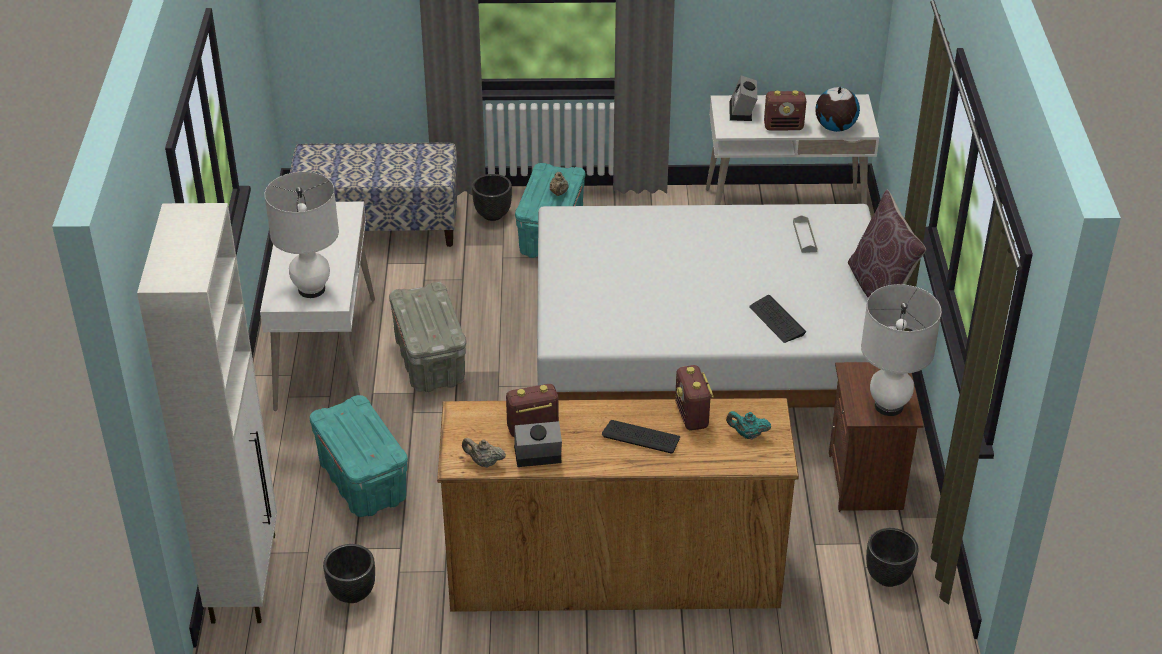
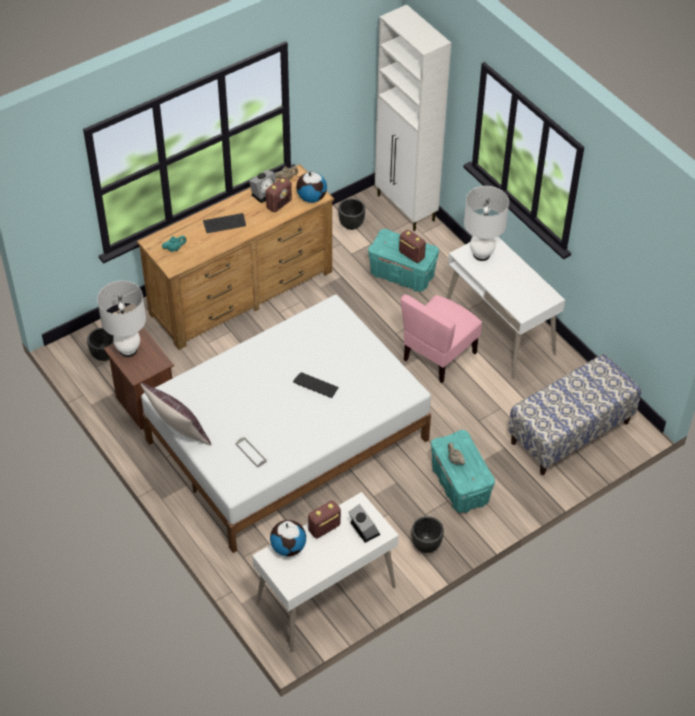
camera: 145 degrees right, 10 degrees up
grey storage box [389,282,466,392] -> pink chair [400,294,482,383]
black planter [472,174,512,221] -> black planter moved to [411,516,444,553]
radio [675,365,714,431] -> radio moved to [399,230,426,263]
keyboard [749,295,806,343] -> keyboard moved to [293,372,339,398]
none -> globe [296,172,327,203]

